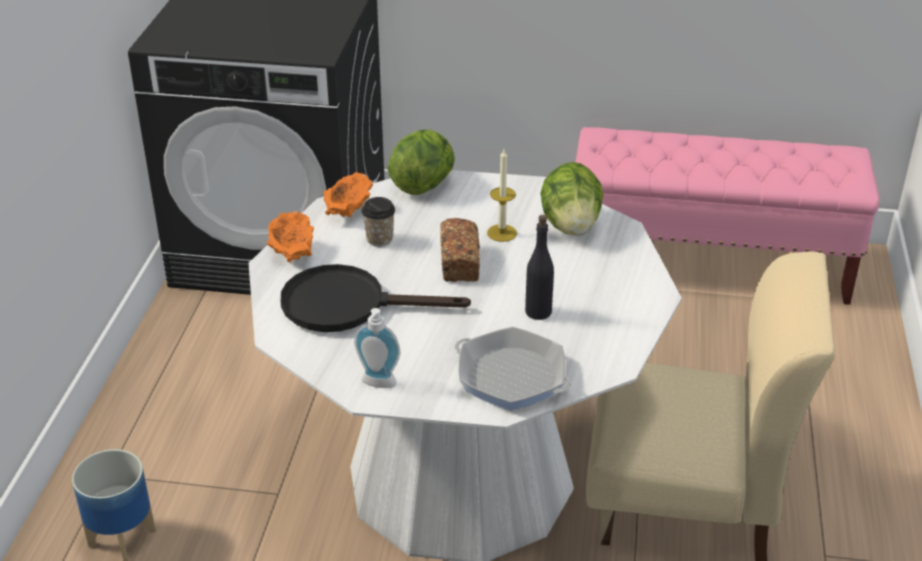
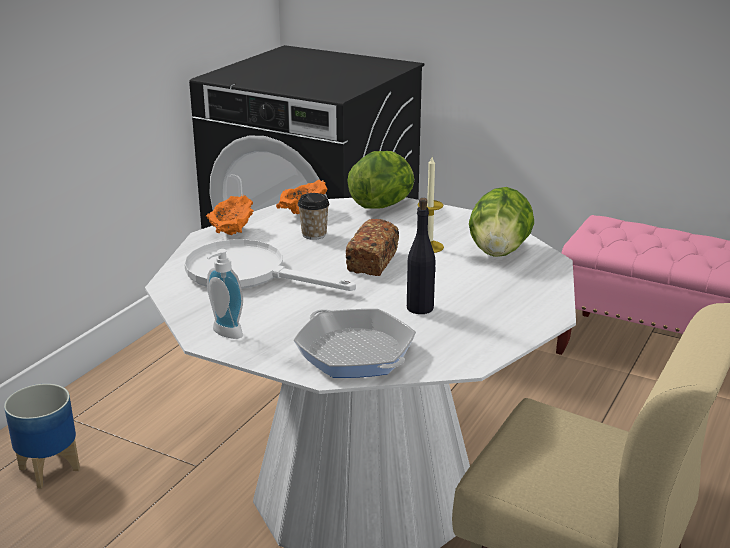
camera: 20 degrees right, 10 degrees down
black frying pan [281,264,471,332] -> white frying pan [184,239,356,291]

